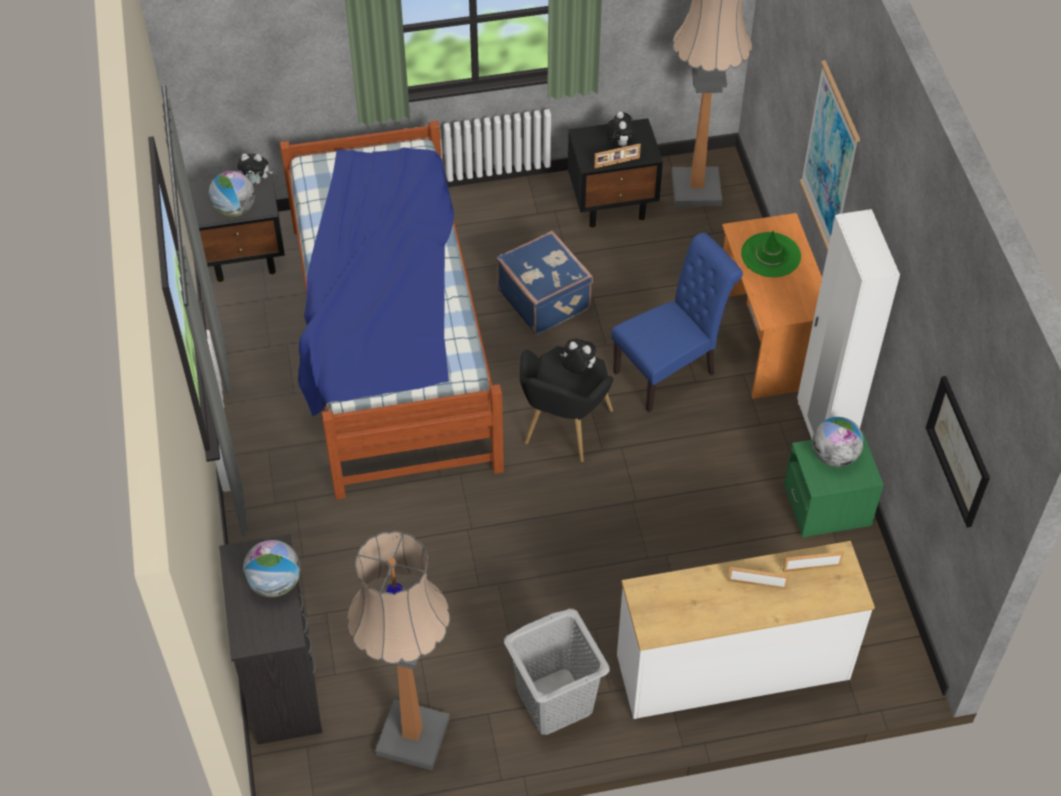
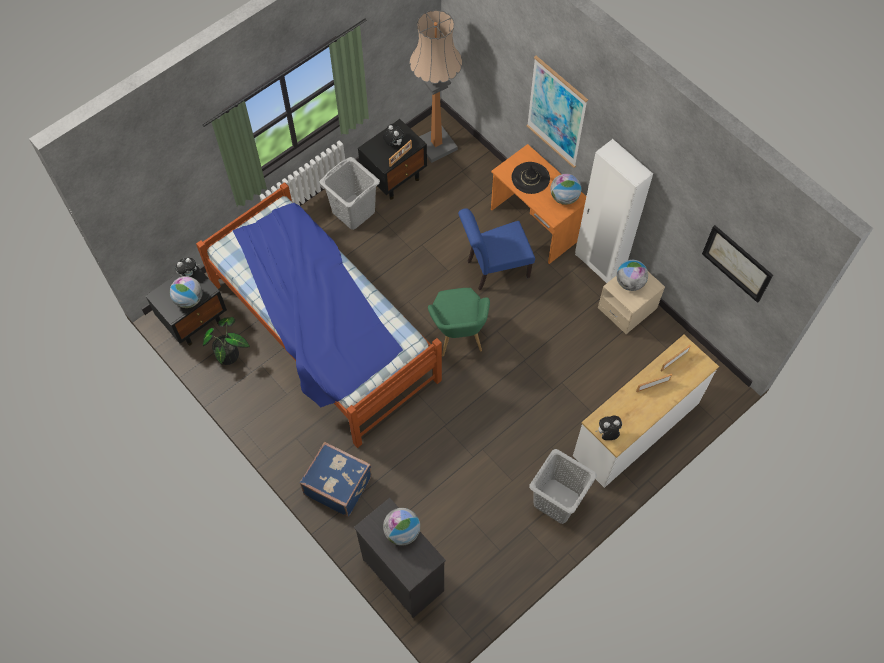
camera: 30 degrees left, 10 degrees up
floor lamp [347,531,450,770] -> none
blue suitcase [497,231,593,335] -> blue suitcase moved to [300,442,371,517]
black armchair [520,346,613,462] -> green armchair [428,288,490,356]
plush toy [560,339,597,374] -> plush toy moved to [596,415,622,440]
blue chair [611,233,743,413] -> blue chair turned 135 degrees counterclockwise [458,208,535,290]
green hat [741,231,801,277] -> black hat [512,162,550,194]
green nightstand [784,431,884,538] -> beige nightstand [598,272,665,334]
none -> potted plant [203,317,250,365]
none -> grey laundry basket [320,157,380,230]
none -> globe [550,173,582,205]

